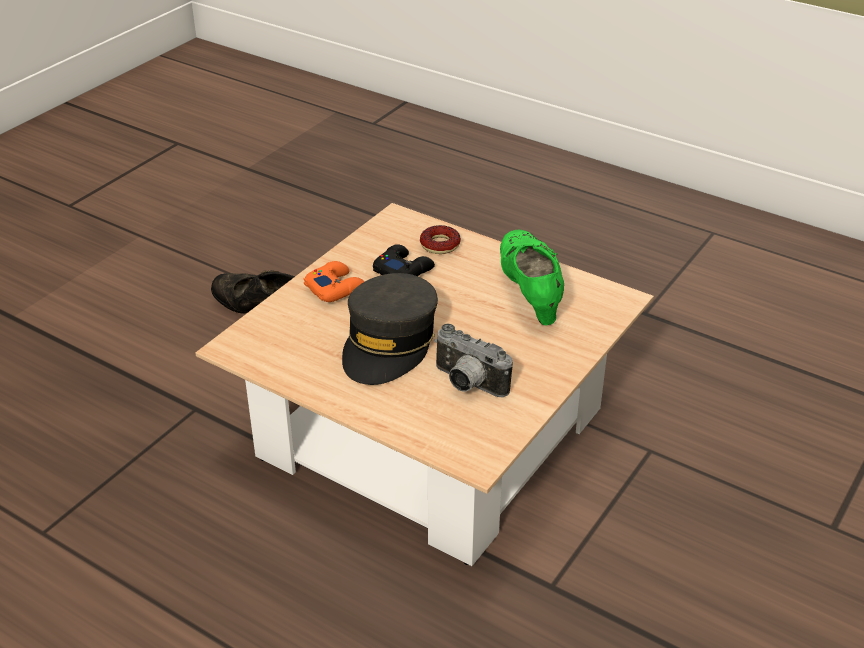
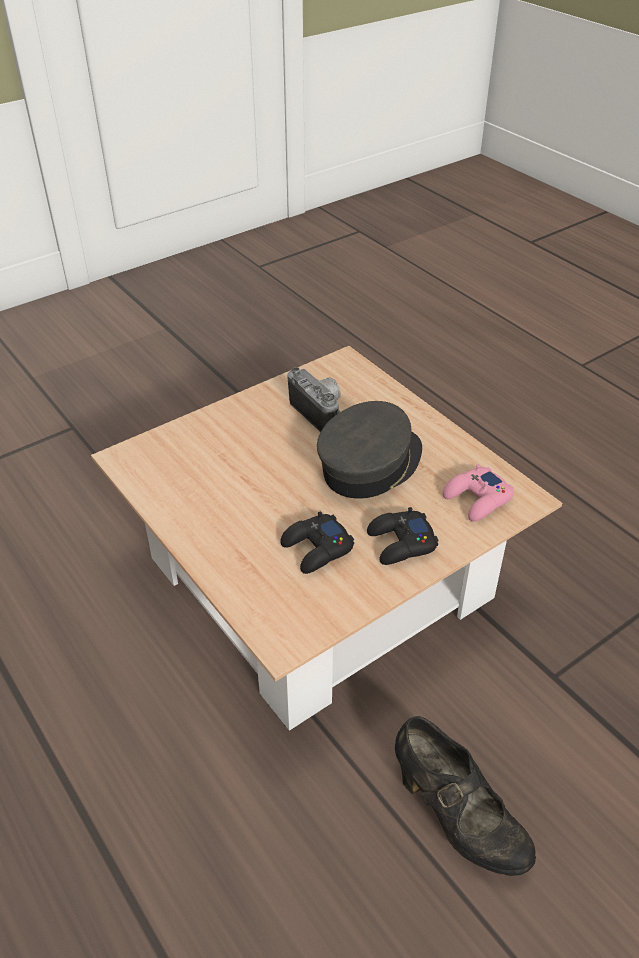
camera: 160 degrees left, 5 degrees up
orange game controller [304,261,365,302] -> black game controller [367,507,438,565]
donut [420,225,461,254] -> none
green shoe [500,230,564,326] -> none
none -> pink game controller [443,464,514,522]

